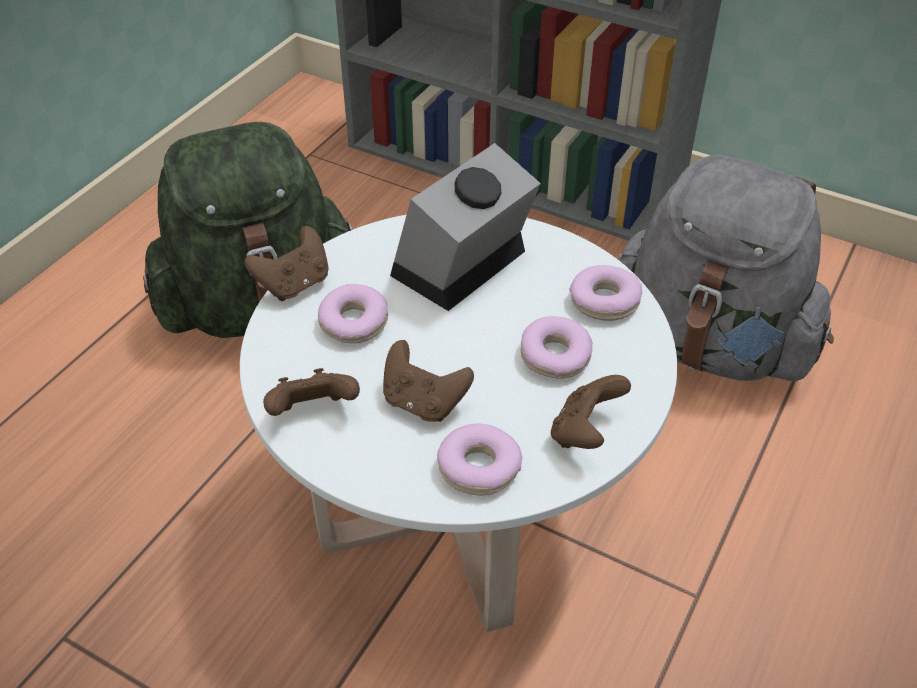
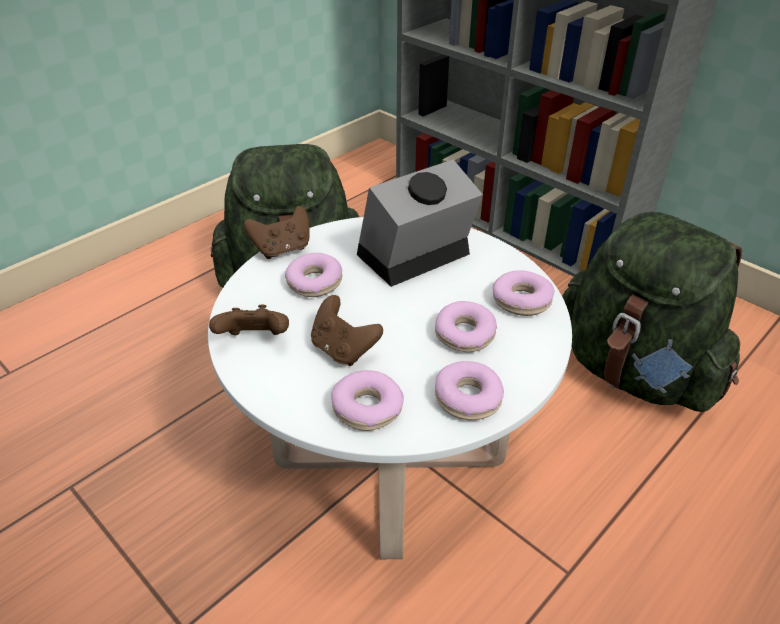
camera: 15 degrees right, 5 degrees down
brown game controller [551,375,631,449] -> donut [435,361,504,420]
grey backpack [618,155,834,381] -> green backpack [562,212,742,412]

